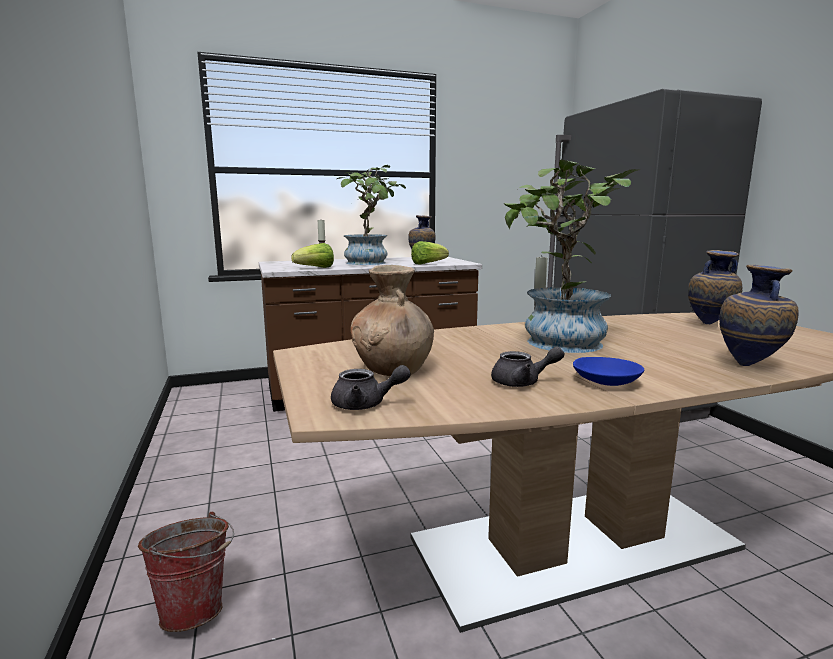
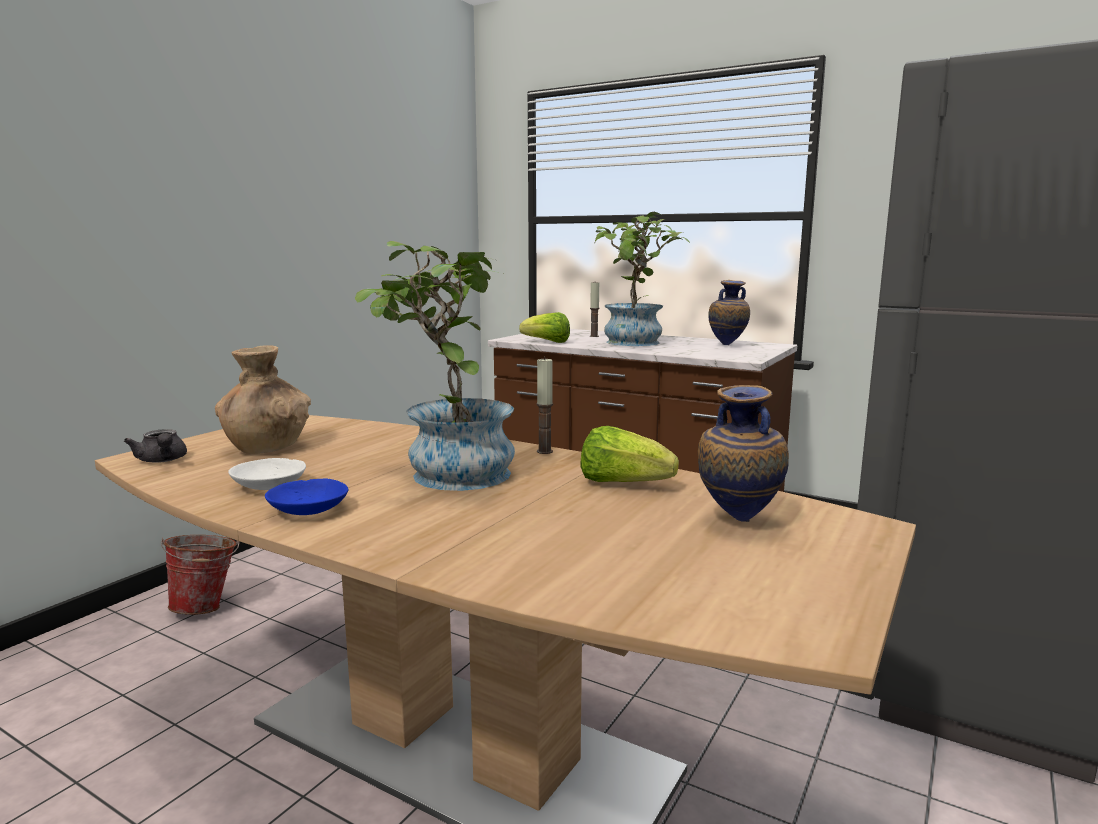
camera: 50 degrees right, 0 degrees up
lettuce [411,241,449,265] -> lettuce moved to [580,426,679,482]
grey teapot [491,346,564,387] -> white bowl [228,458,306,490]
vase [719,265,799,366] -> none

